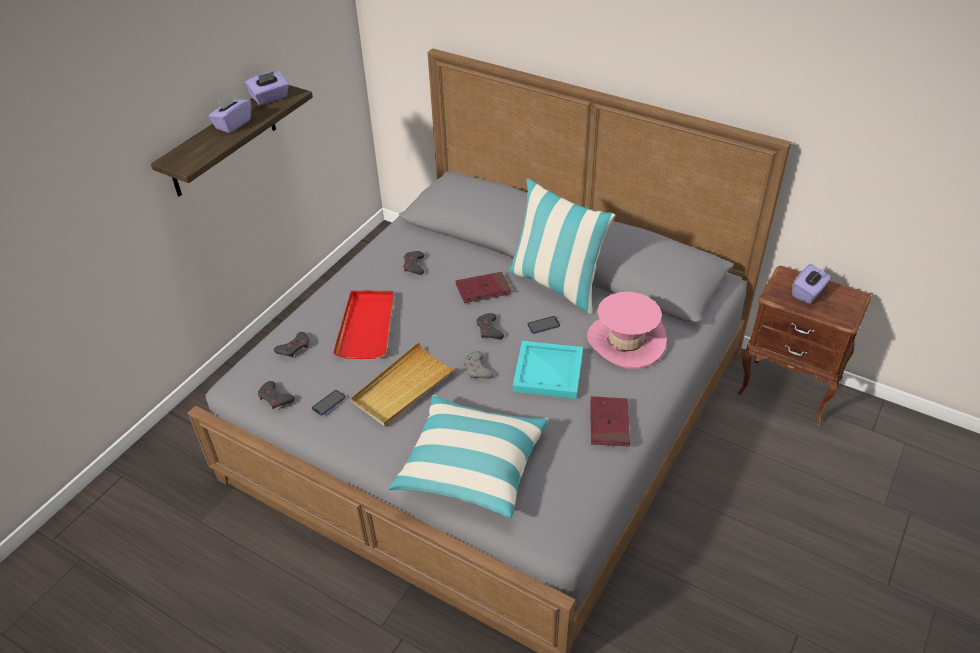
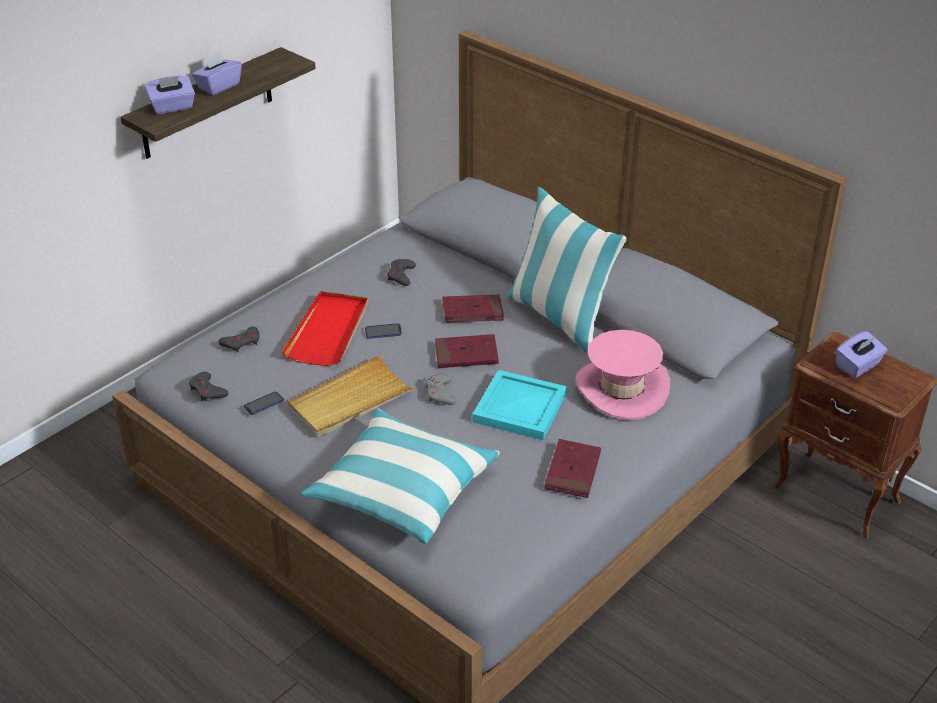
camera: 10 degrees right, 5 degrees down
purple tissue box [245,71,289,105] -> purple tissue box moved to [144,76,195,114]
grey game controller [476,313,504,339] -> red book [435,334,499,368]
phone [527,316,560,334] -> phone moved to [365,323,402,339]

